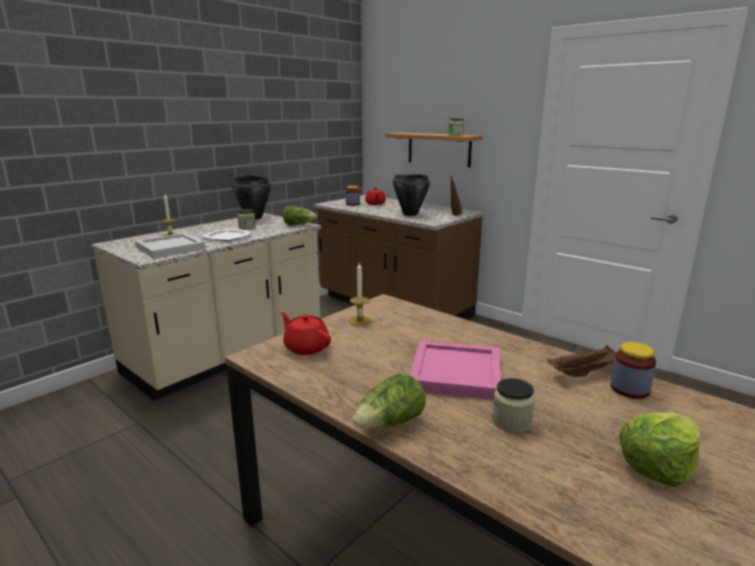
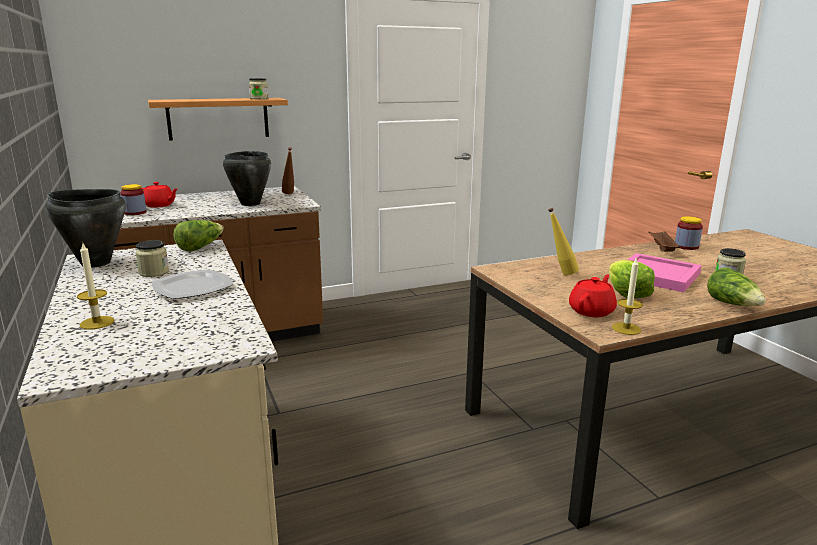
camera: 65 degrees left, 0 degrees up
white tray [135,233,205,258] -> none
red teapot [280,312,331,355] -> red teapot turned 150 degrees clockwise [569,275,617,317]
candle [348,263,371,326] -> candle moved to [612,258,643,335]
lettuce [619,412,700,487] -> lettuce moved to [609,260,655,299]
none -> yellow bottle [548,208,579,275]

